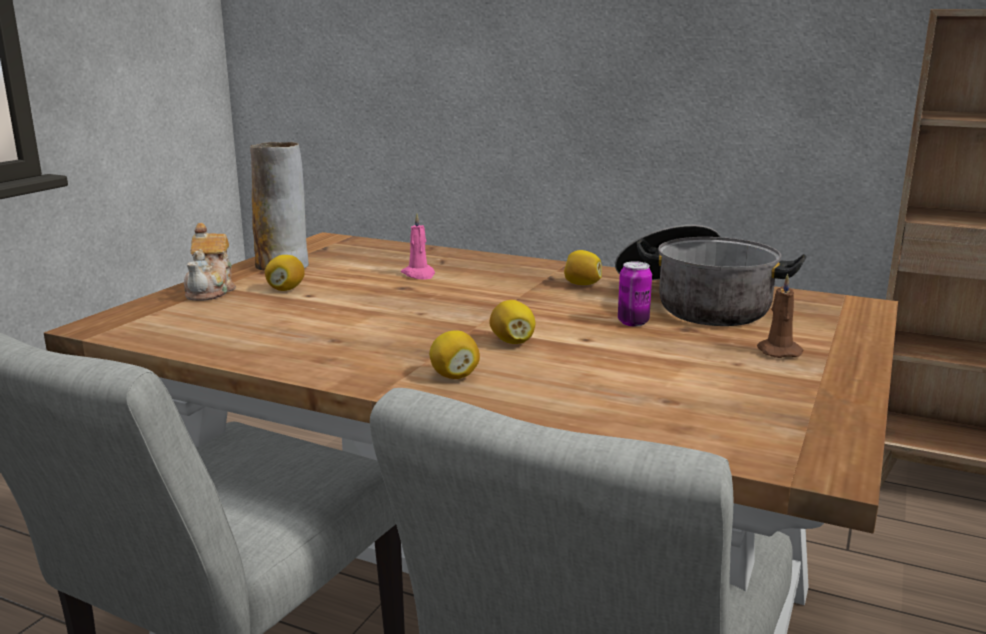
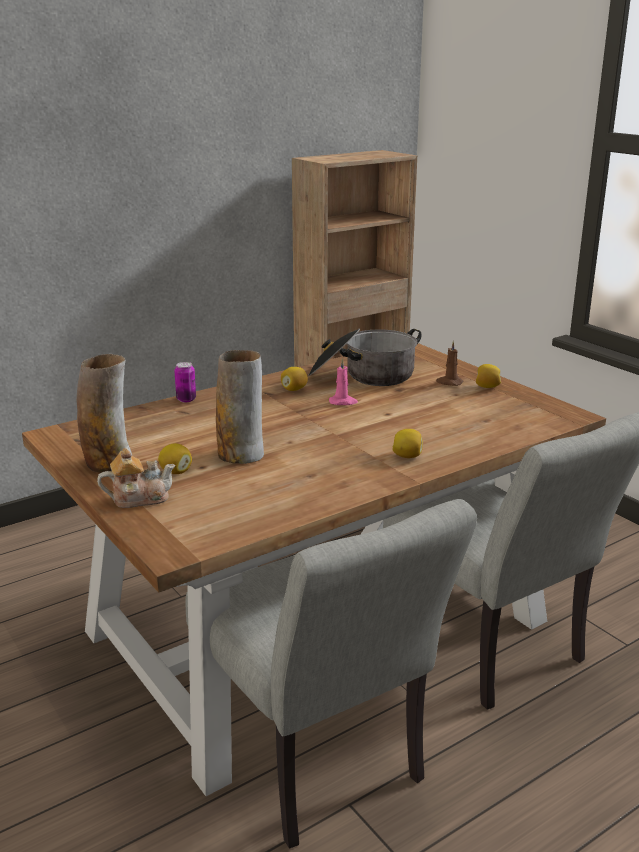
camera: 60 degrees left, 5 degrees up
teapot [183,223,236,301] -> teapot turned 45 degrees counterclockwise [97,448,175,508]
pink candle [401,213,435,280] -> pink candle moved to [329,358,358,405]
lemon [490,300,535,344] -> lemon moved to [476,364,501,388]
can [618,261,652,326] -> can moved to [174,362,196,402]
none -> vase [216,350,264,464]

